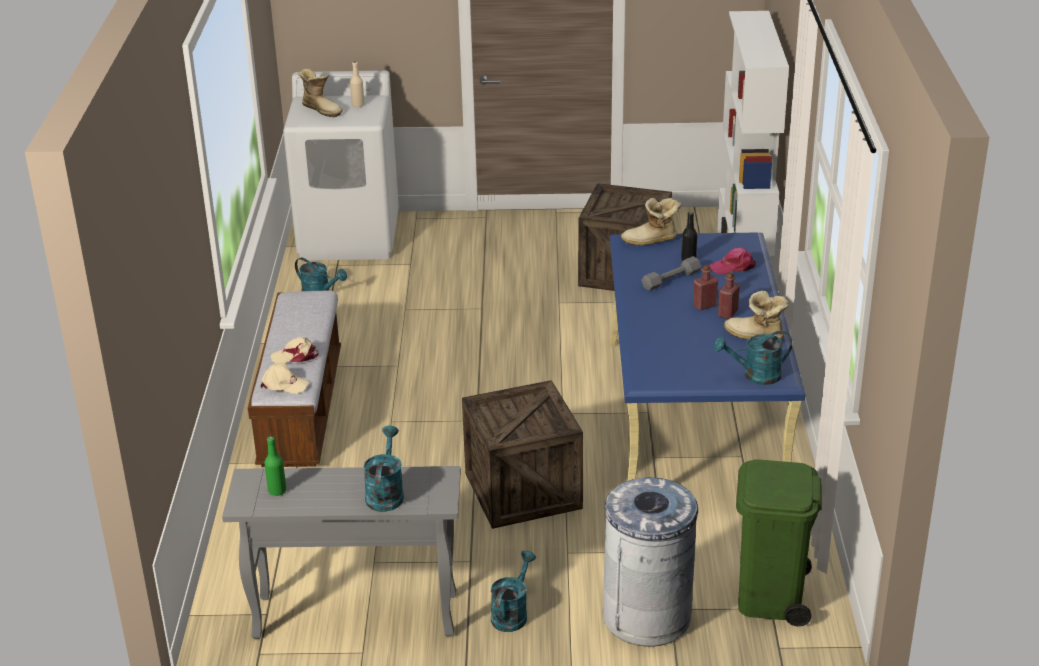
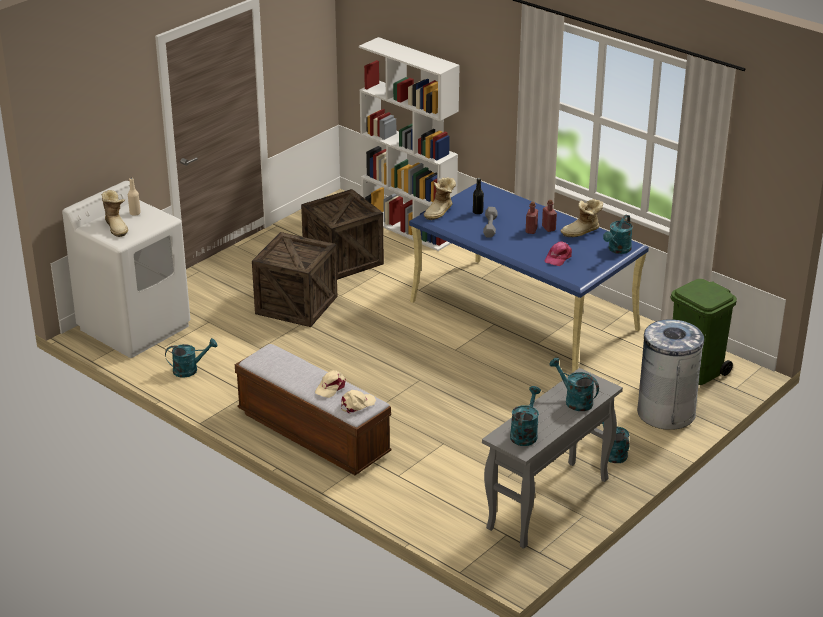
camera: 50 degrees left, 0 degrees up
green bottle [264,436,286,496] -> turquoise watering can [510,386,541,446]
boot [298,69,343,117] -> boot turned 75 degrees clockwise [101,190,128,237]
crate [462,380,583,529] -> crate moved to [252,232,337,327]
pink cap [709,247,756,275] -> pink cap moved to [545,242,572,266]

